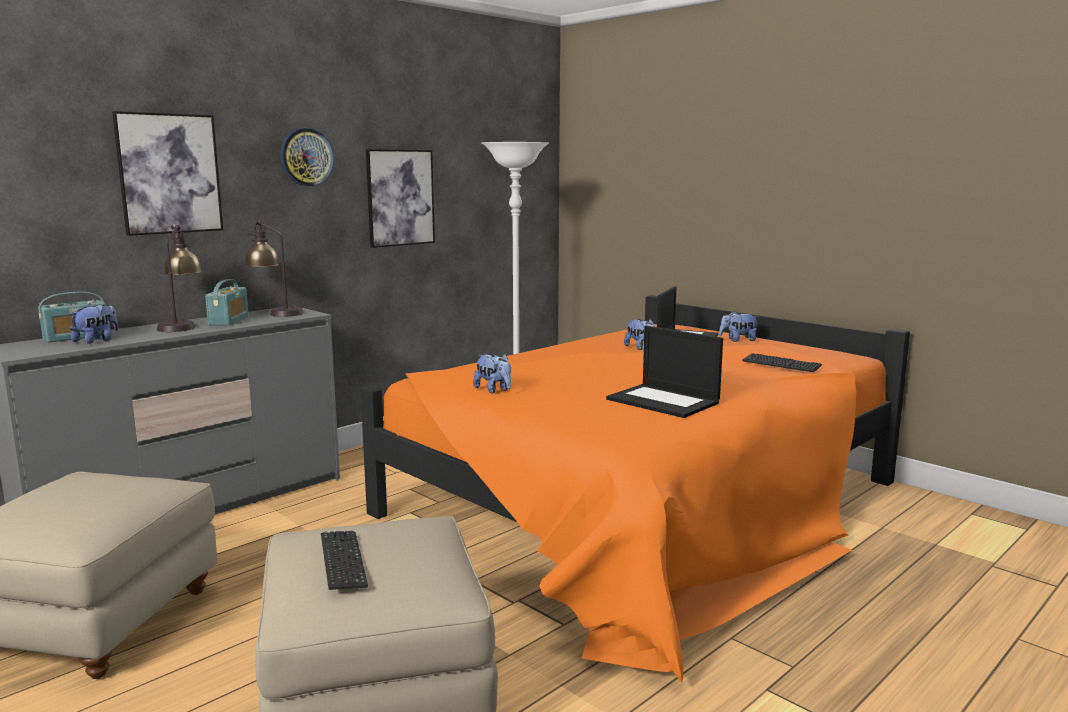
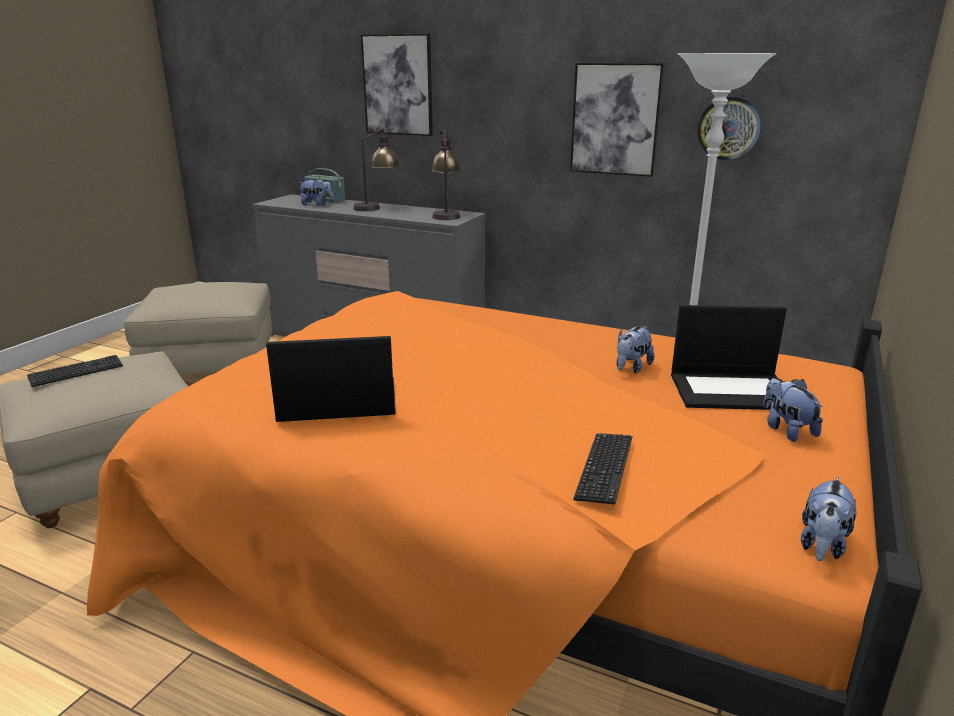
camera: 70 degrees right, 10 degrees up
radio [205,279,248,325] -> none
wall clock [280,128,334,186] -> wall clock moved to [697,96,762,161]
plush toy [473,353,511,394] -> plush toy moved to [801,477,856,561]
laptop [606,326,723,418] -> laptop turned 60 degrees clockwise [266,336,396,422]

